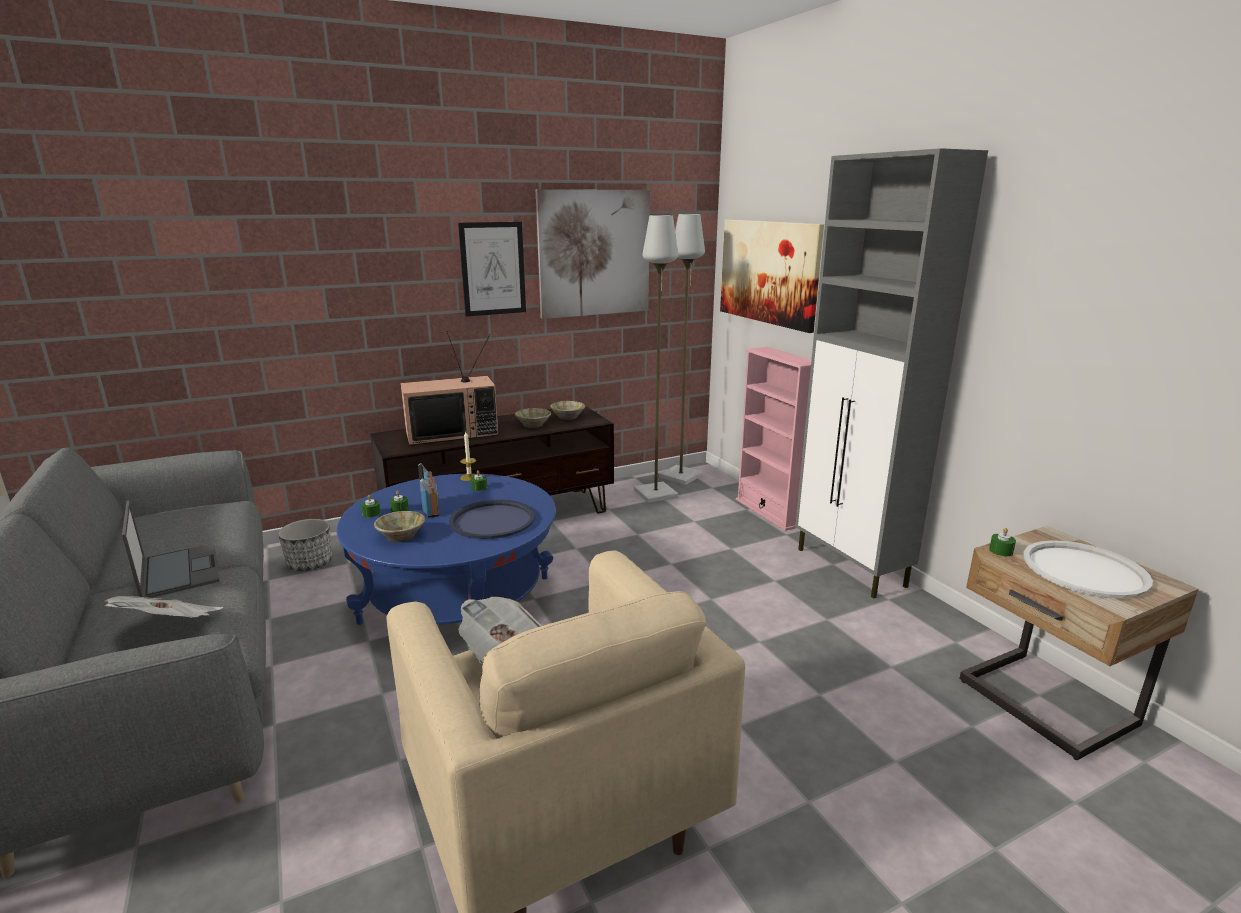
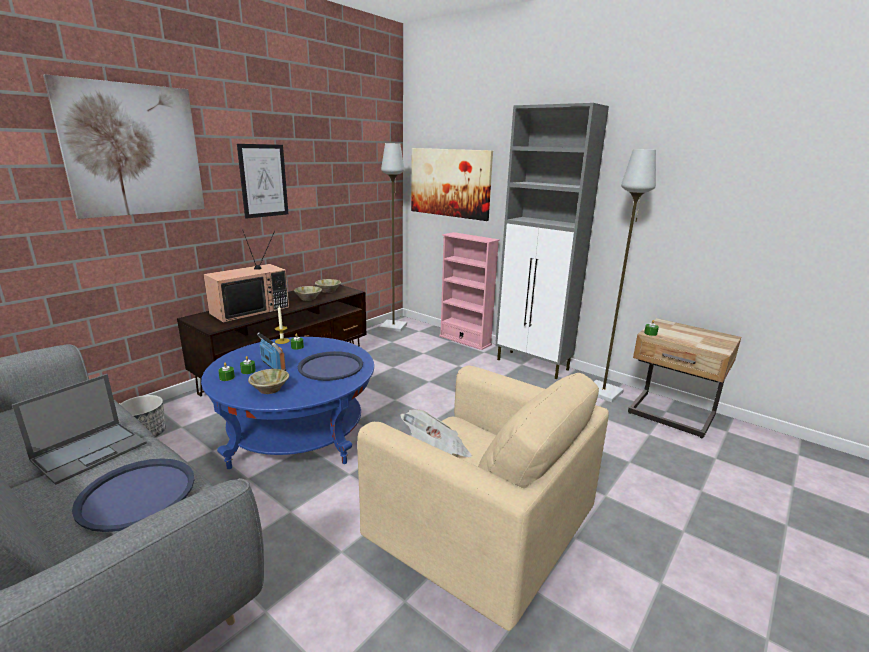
camera: 25 degrees left, 0 degrees up
newspaper [104,596,223,618] -> blue tray [72,458,194,532]
laptop [122,501,219,598] -> laptop turned 90 degrees clockwise [12,374,147,485]
picture [536,189,650,319] -> picture moved to [43,74,205,219]
grey floor lamp [634,215,678,503] -> grey floor lamp moved to [594,149,656,402]
white tray [1023,540,1153,598] -> none

